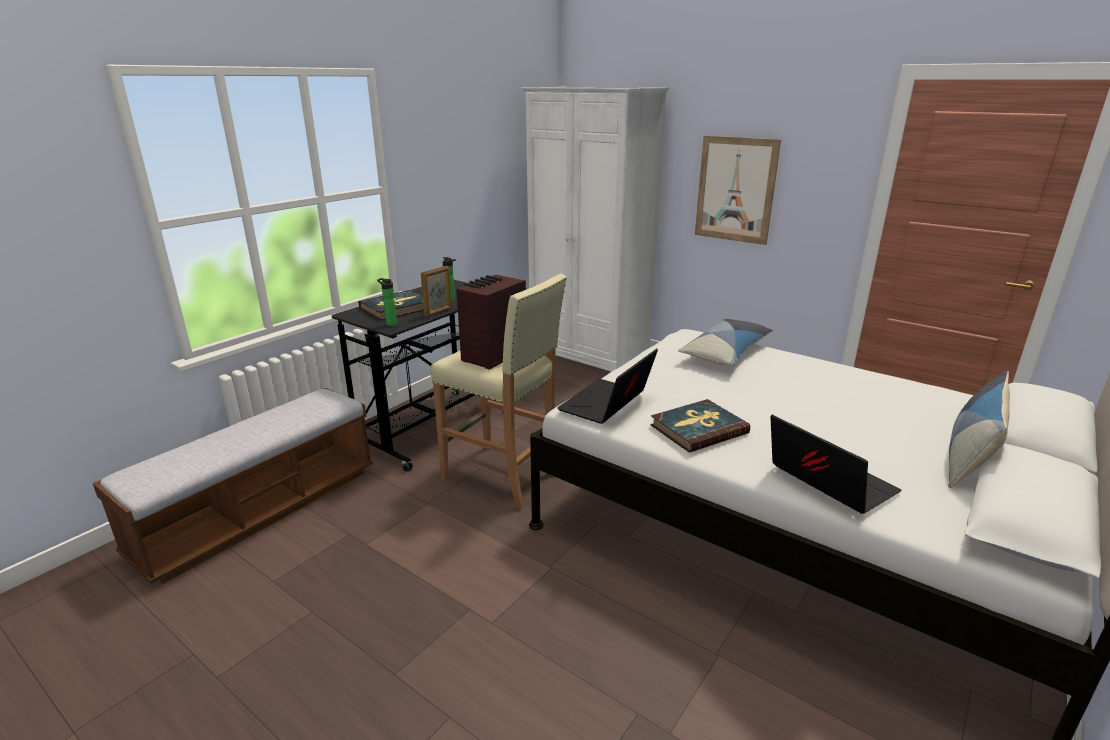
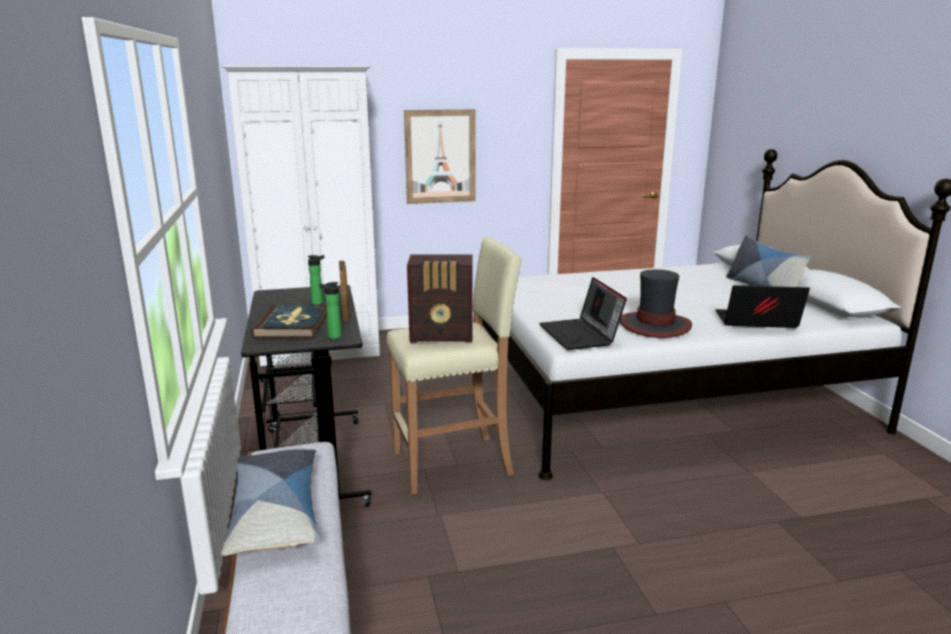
camera: 50 degrees left, 5 degrees down
radio [456,274,526,370] -> radio turned 75 degrees counterclockwise [407,255,472,342]
book [650,399,750,453] -> hat [620,269,692,338]
pillow [678,319,773,365] -> pillow moved to [222,449,321,556]

